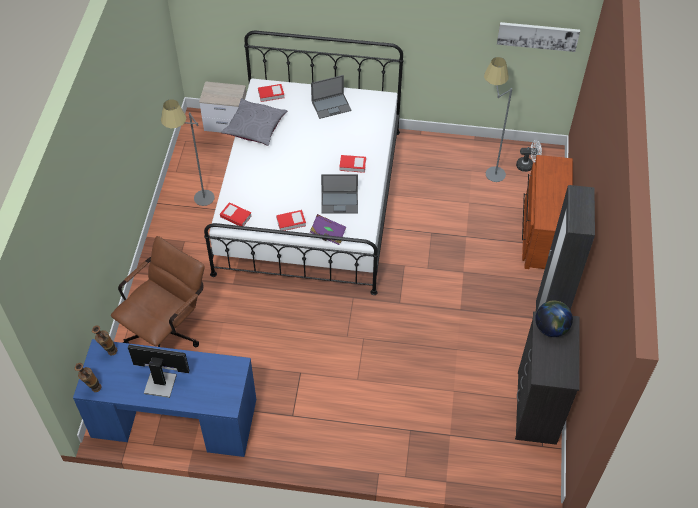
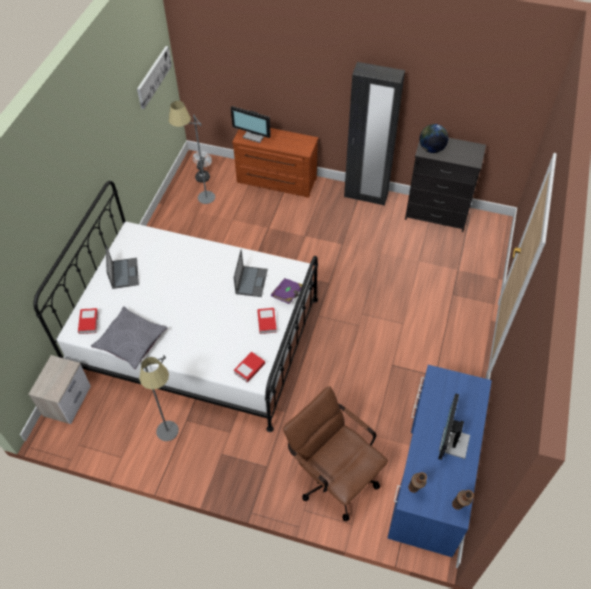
camera: 80 degrees left, 0 degrees up
book [339,155,366,173] -> none
none -> monitor [231,106,271,143]

